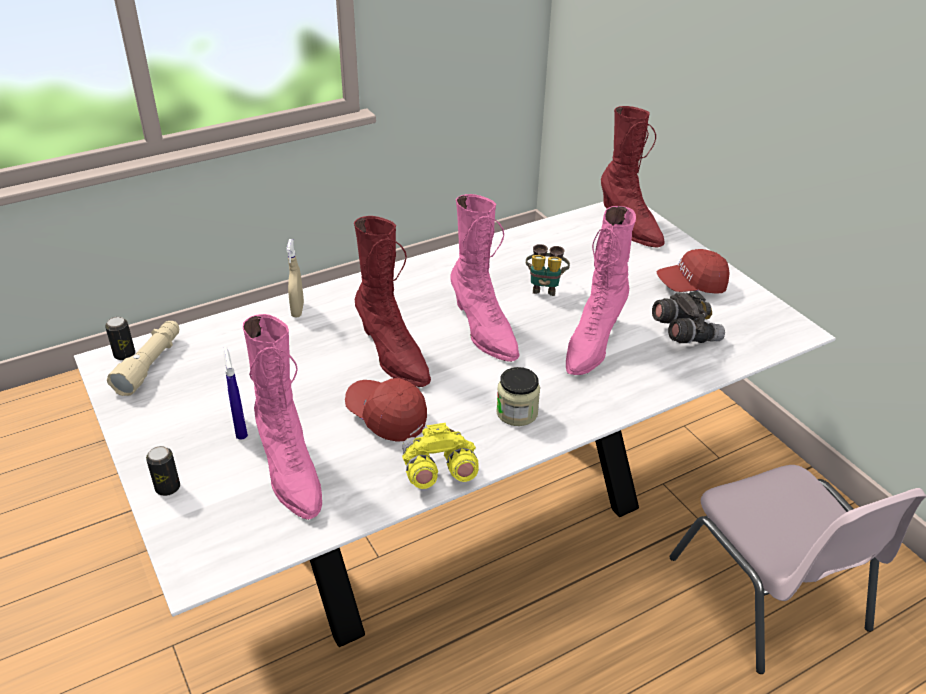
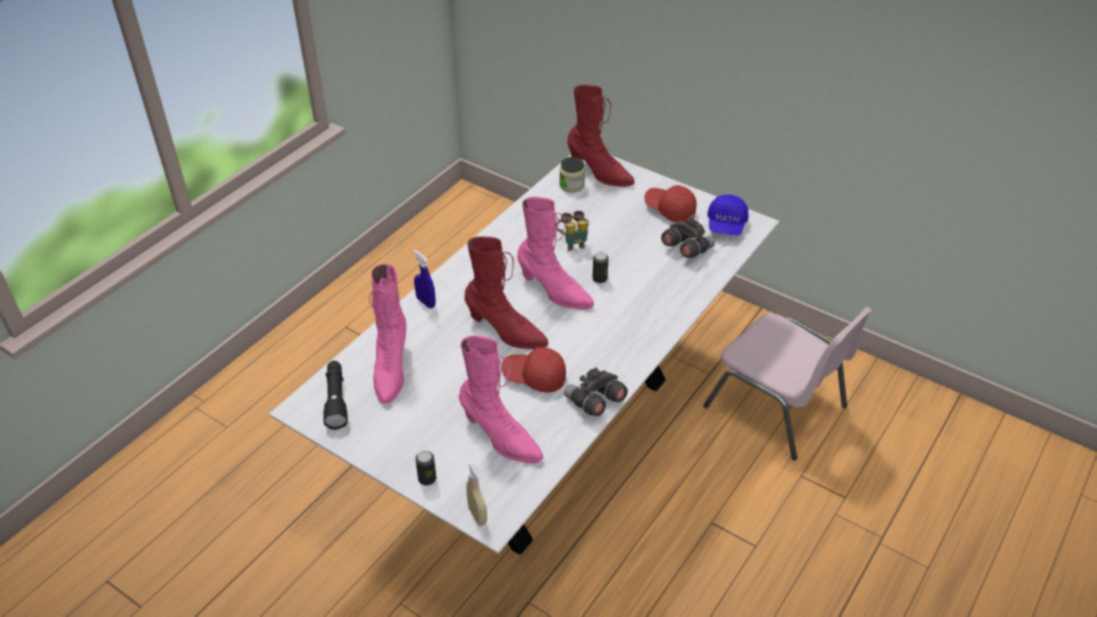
camera: 25 degrees left, 5 degrees up
can [105,317,135,360] -> can moved to [592,252,609,283]
beige flashlight [107,321,179,396] -> black flashlight [323,361,348,430]
blue spray bottle [223,347,248,440] -> blue spray bottle moved to [413,250,436,308]
beige spray bottle [287,239,304,317] -> beige spray bottle moved to [466,462,487,526]
yellow binoculars [402,423,478,489] -> grey binoculars [564,368,628,416]
jar [496,367,540,426] -> jar moved to [559,157,585,193]
pink boot [566,206,636,375] -> pink boot moved to [369,264,407,404]
red cap [657,249,730,294] -> red cap turned 75 degrees clockwise [644,185,697,222]
none -> blue cap [707,194,748,235]

